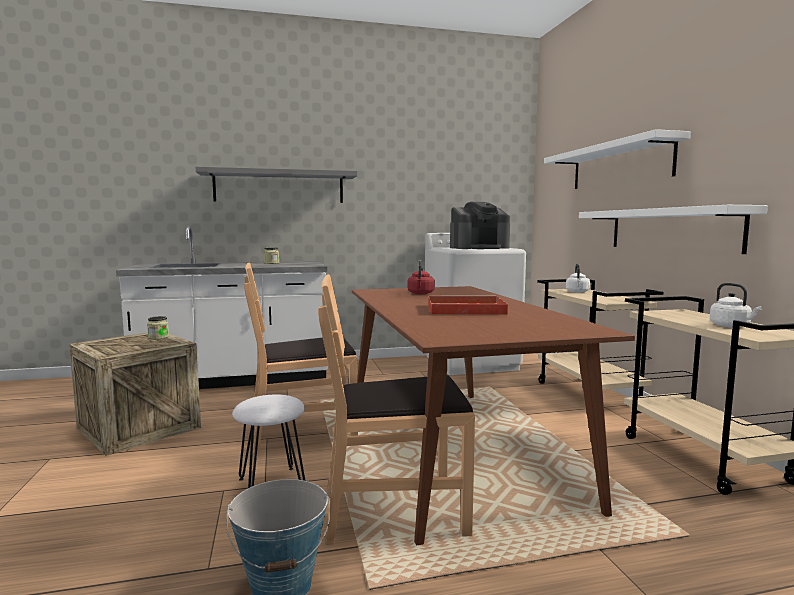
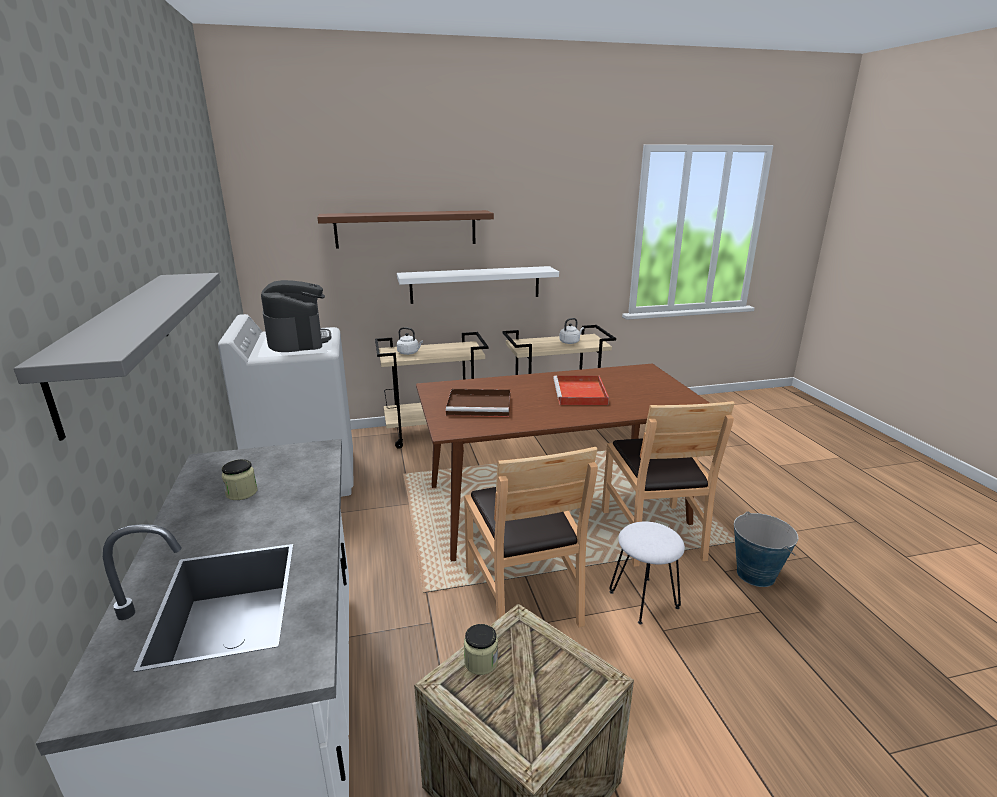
camera: 90 degrees left, 15 degrees up
red kettle [408,260,435,294] -> brown tray [446,389,510,417]
white shelf [544,129,691,189] -> brown shelf [317,210,494,249]

